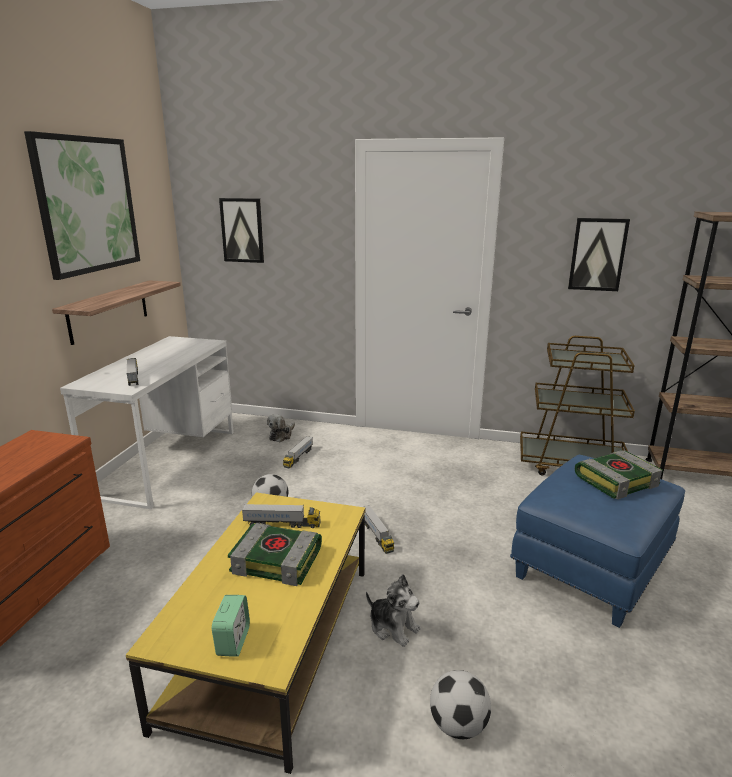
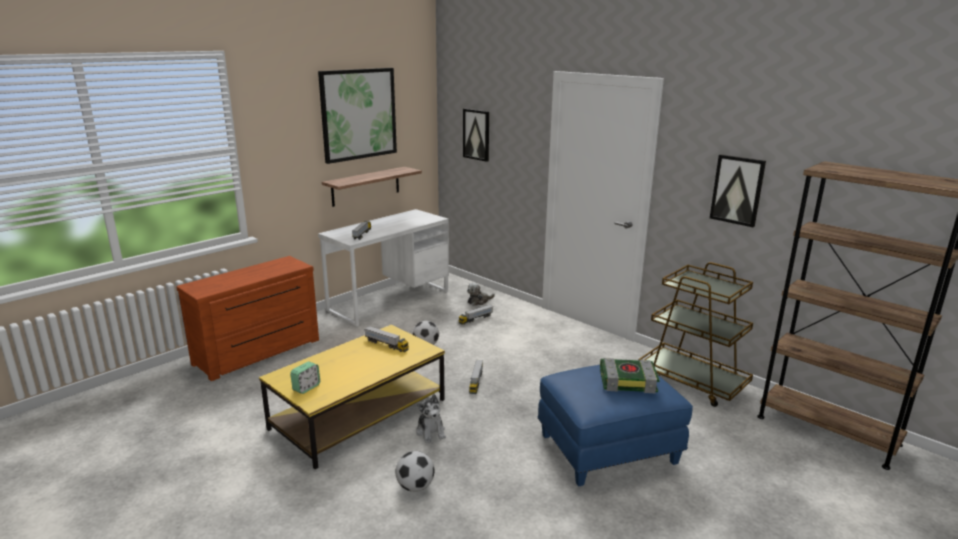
camera: 30 degrees right, 0 degrees up
book [228,523,322,586] -> none

